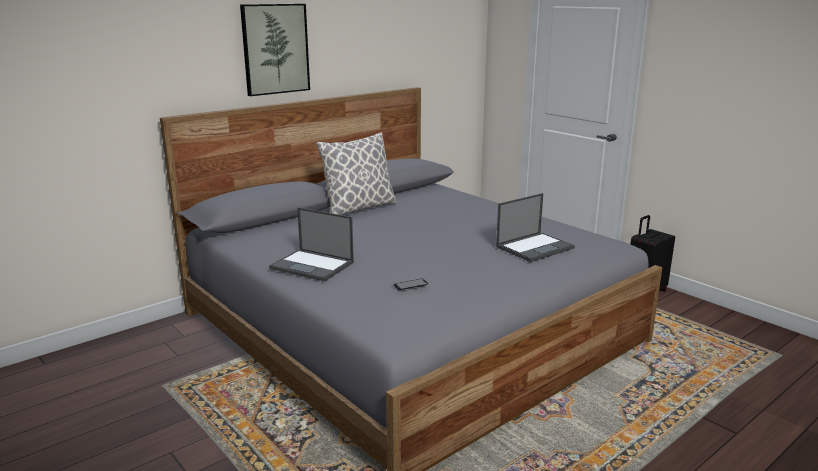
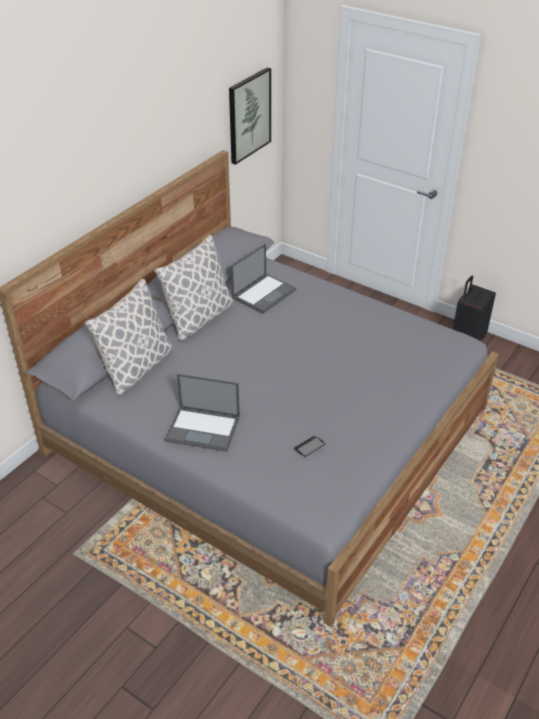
camera: 15 degrees left, 20 degrees up
picture [240,4,310,96] -> picture moved to [229,67,271,165]
laptop [496,193,575,262] -> laptop moved to [231,244,296,314]
none -> pillow [84,279,173,396]

